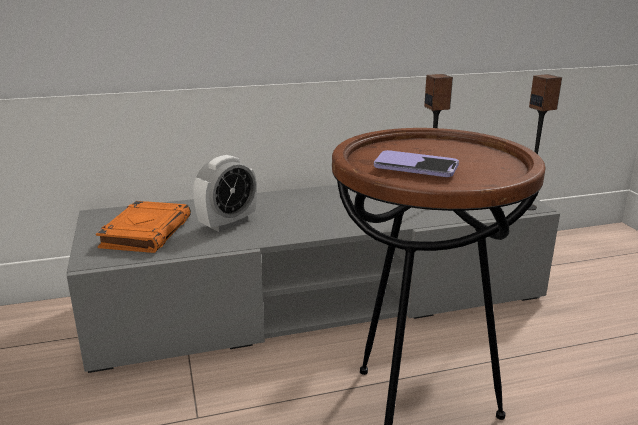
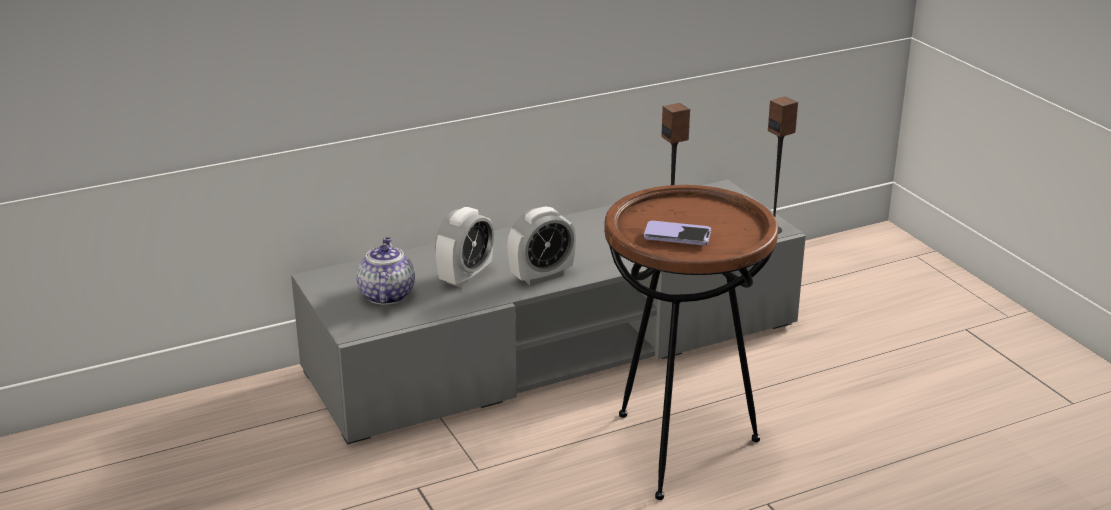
camera: 10 degrees left, 5 degrees up
orange book [96,201,191,253] -> teapot [356,237,415,305]
none -> alarm clock [507,206,576,285]

